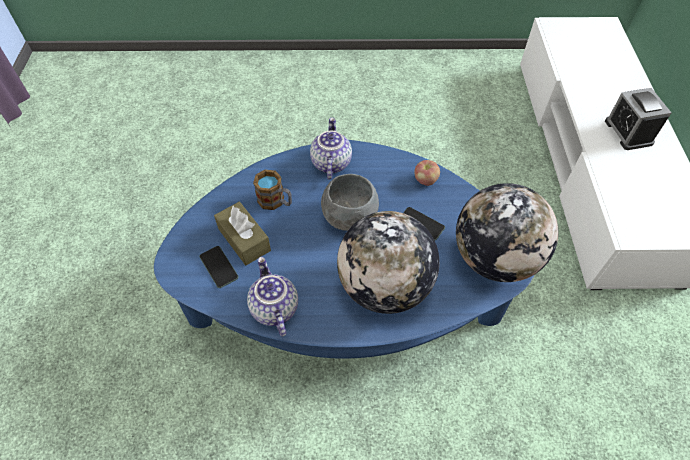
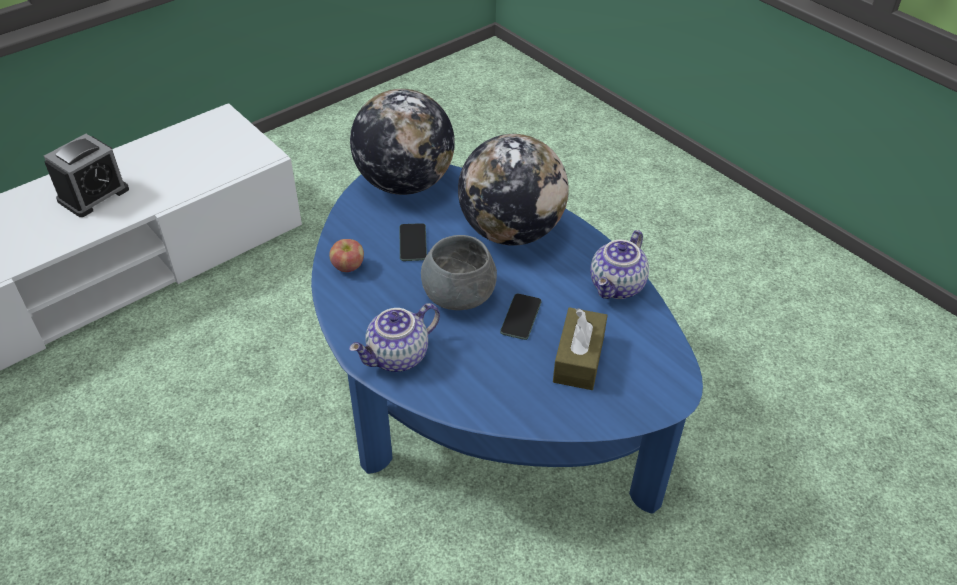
camera: 130 degrees left, 10 degrees down
phone [199,246,239,288] -> phone moved to [500,294,542,340]
mug [253,170,292,210] -> none

